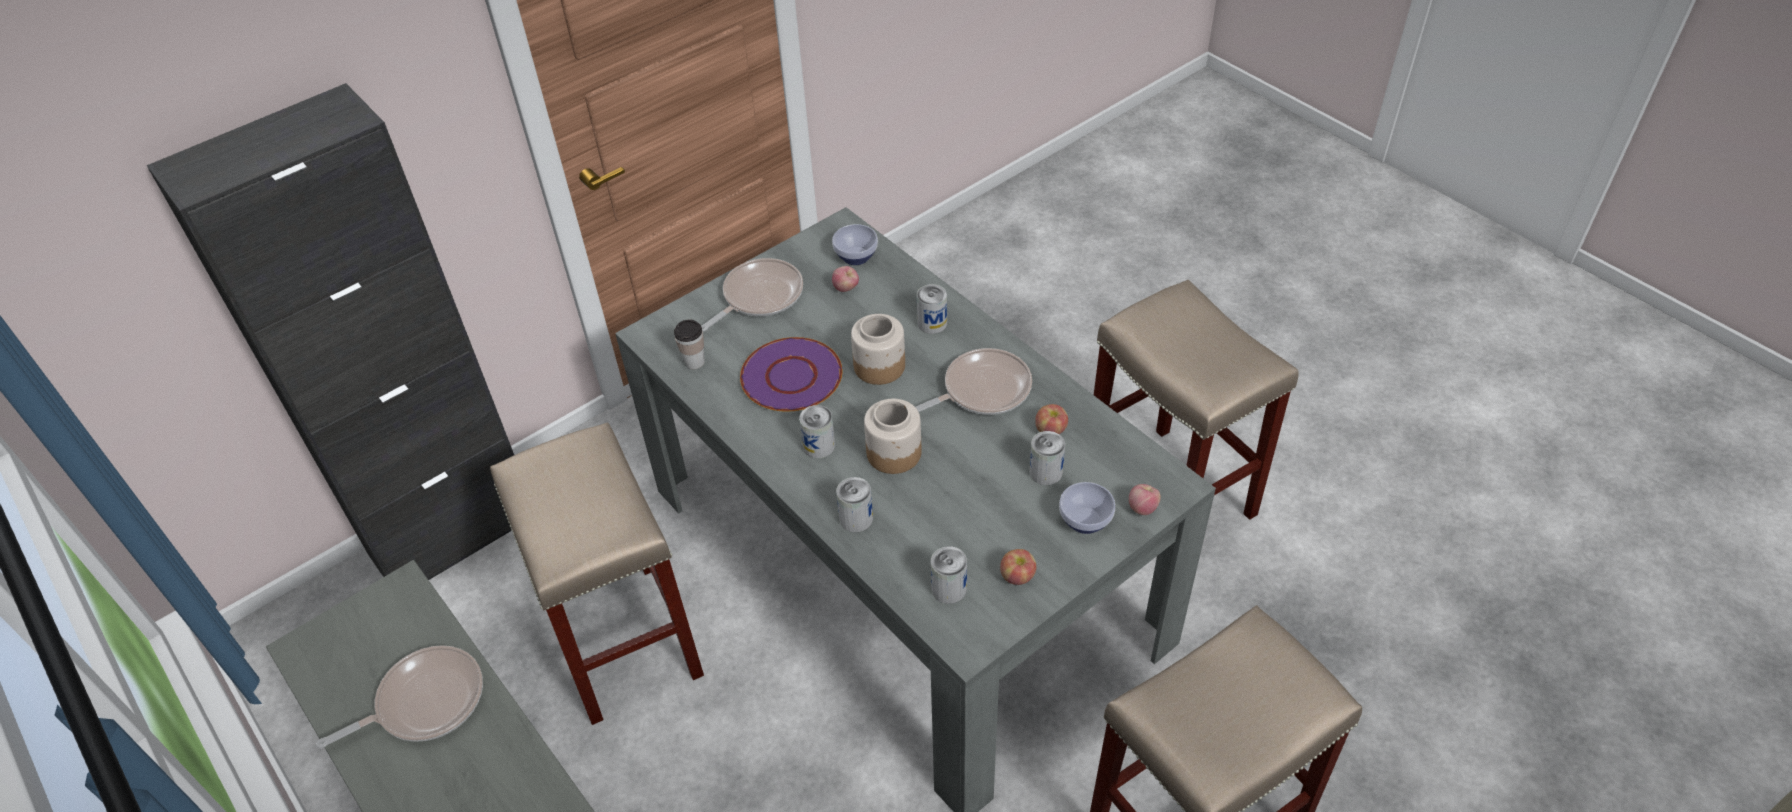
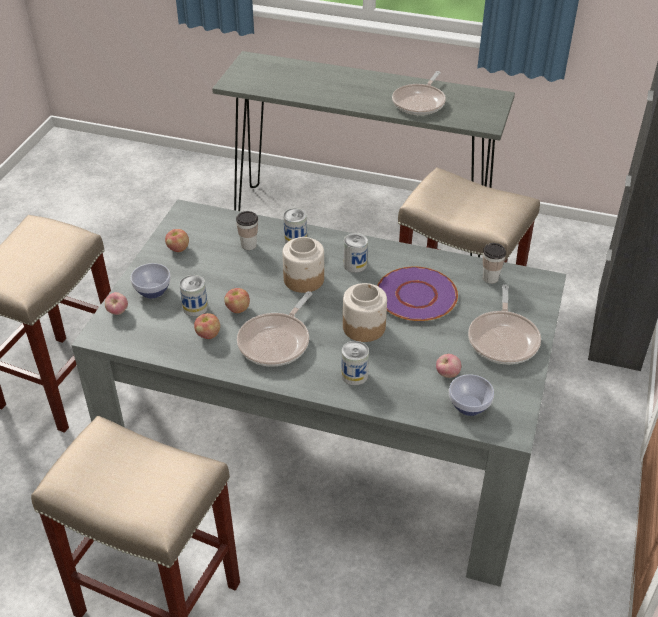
camera: 145 degrees right, 5 degrees down
can [931,546,967,604] -> none
none -> apple [224,288,250,313]
none -> cup [236,211,258,250]

